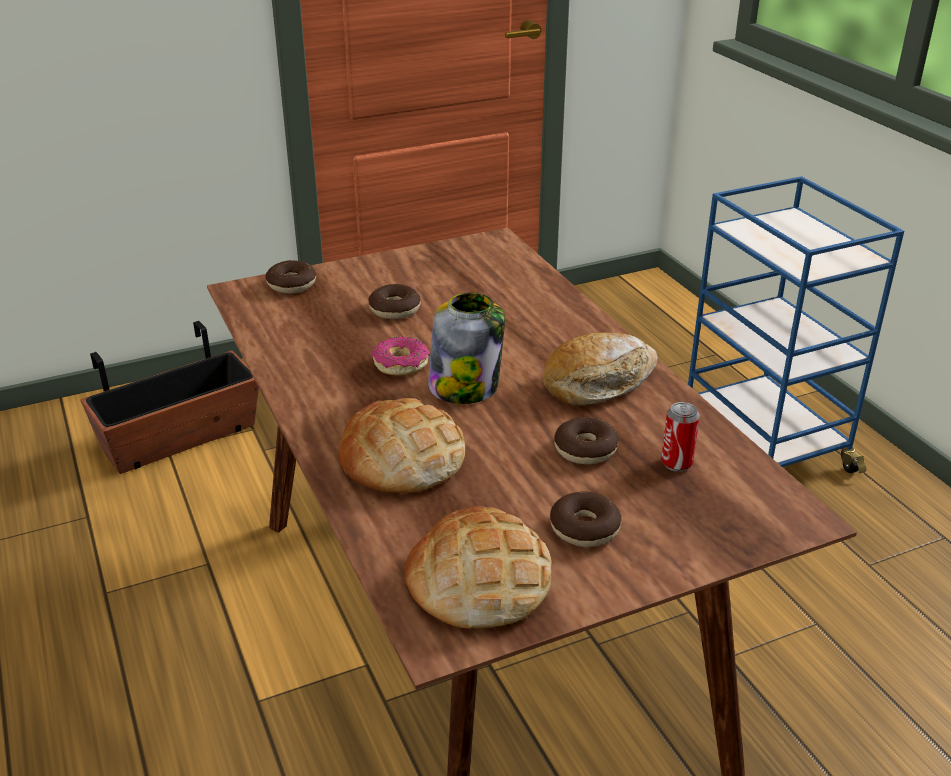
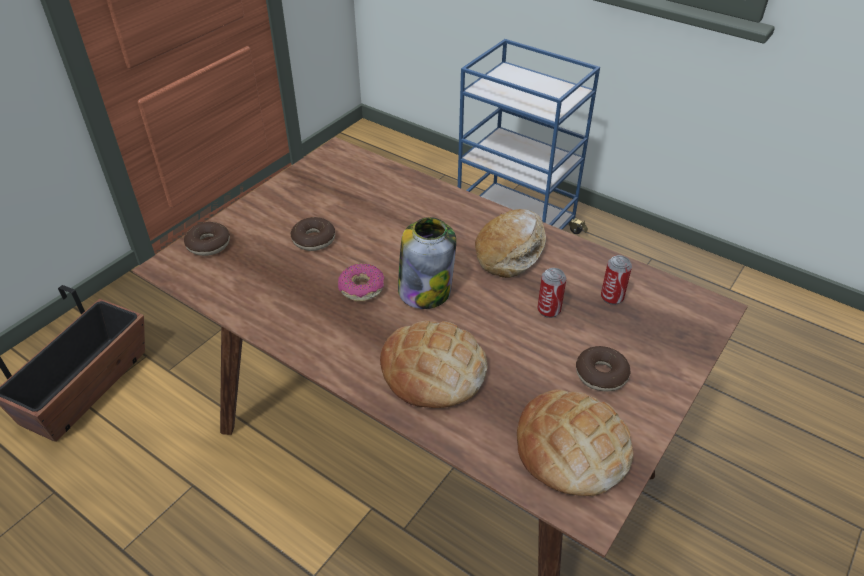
camera: 30 degrees left, 10 degrees up
donut [554,417,619,464] -> can [537,268,566,318]

